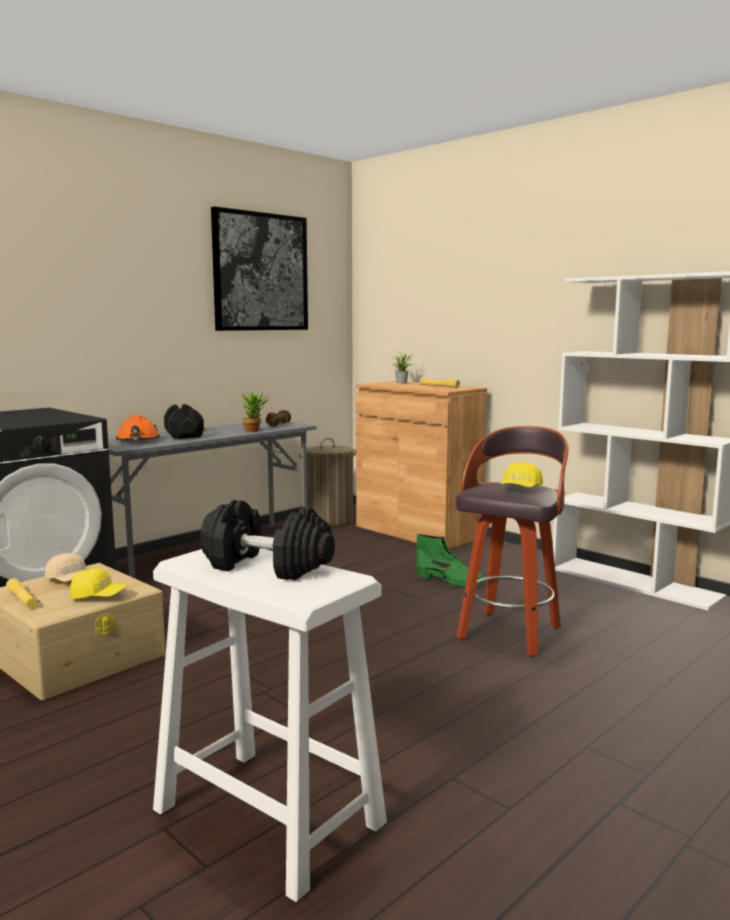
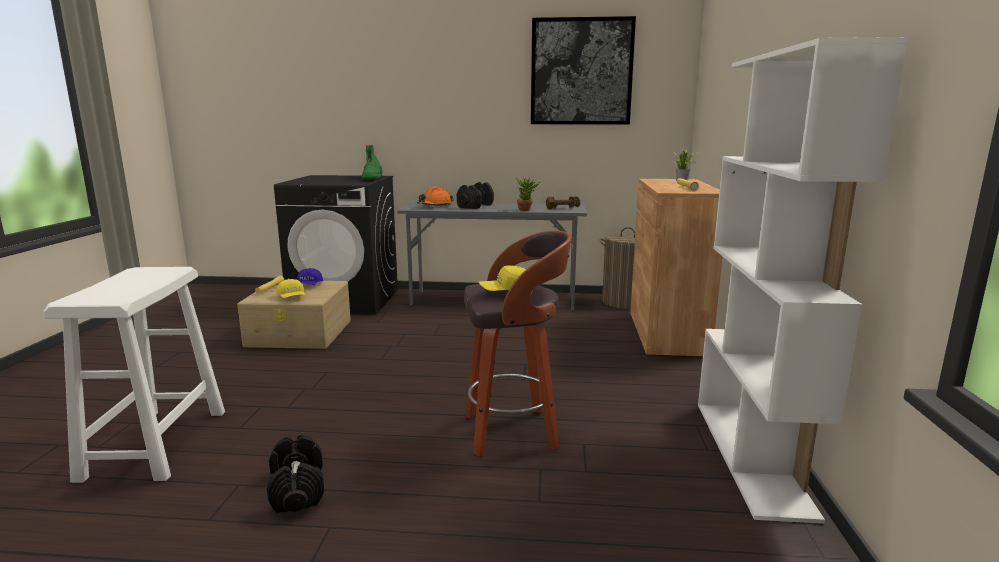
camera: 50 degrees right, 5 degrees up
beige cap [45,553,87,582] -> blue cap [297,268,323,285]
black dumbbell [200,500,335,581] -> black dumbbell moved to [267,435,324,513]
green boot [416,534,485,587] -> green boot moved to [362,145,382,180]

